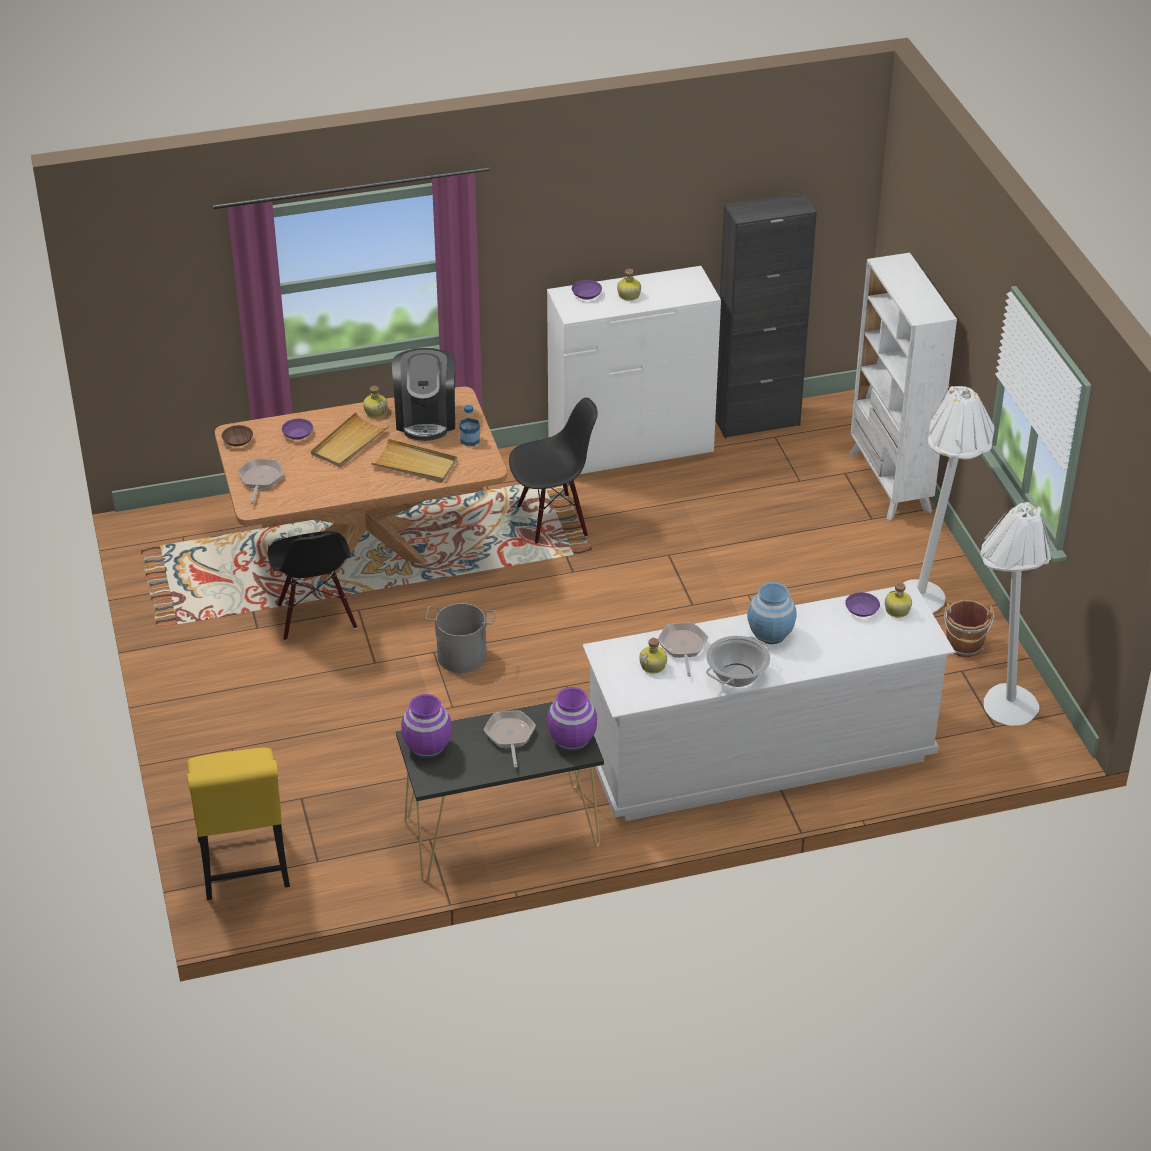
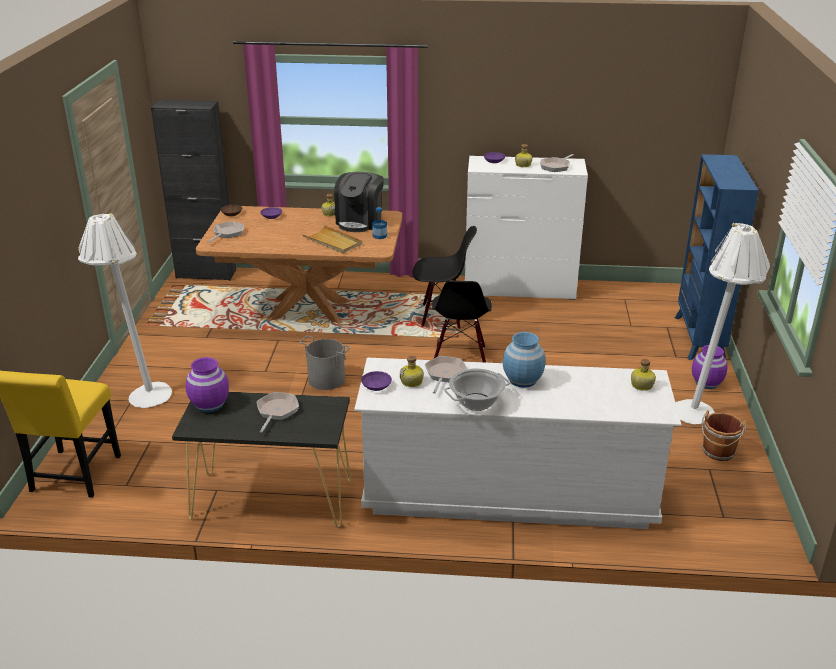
camera: 20 degrees right, 10 degrees down
black chair [268,531,357,641] -> black chair moved to [432,280,492,363]
beige tray [311,412,389,468] -> none
purple vase [547,687,597,751] -> purple vase moved to [692,345,728,389]
black cabinet [715,193,817,438] -> black cabinet moved to [151,100,236,281]
purple bowl [845,592,880,617] -> purple bowl moved to [361,371,392,391]
white bookcase [848,253,957,520] -> blue bookcase [675,154,759,360]
white floor lamp [981,502,1053,726] -> white floor lamp moved to [78,213,172,408]
none -> frying pan [540,154,573,172]

